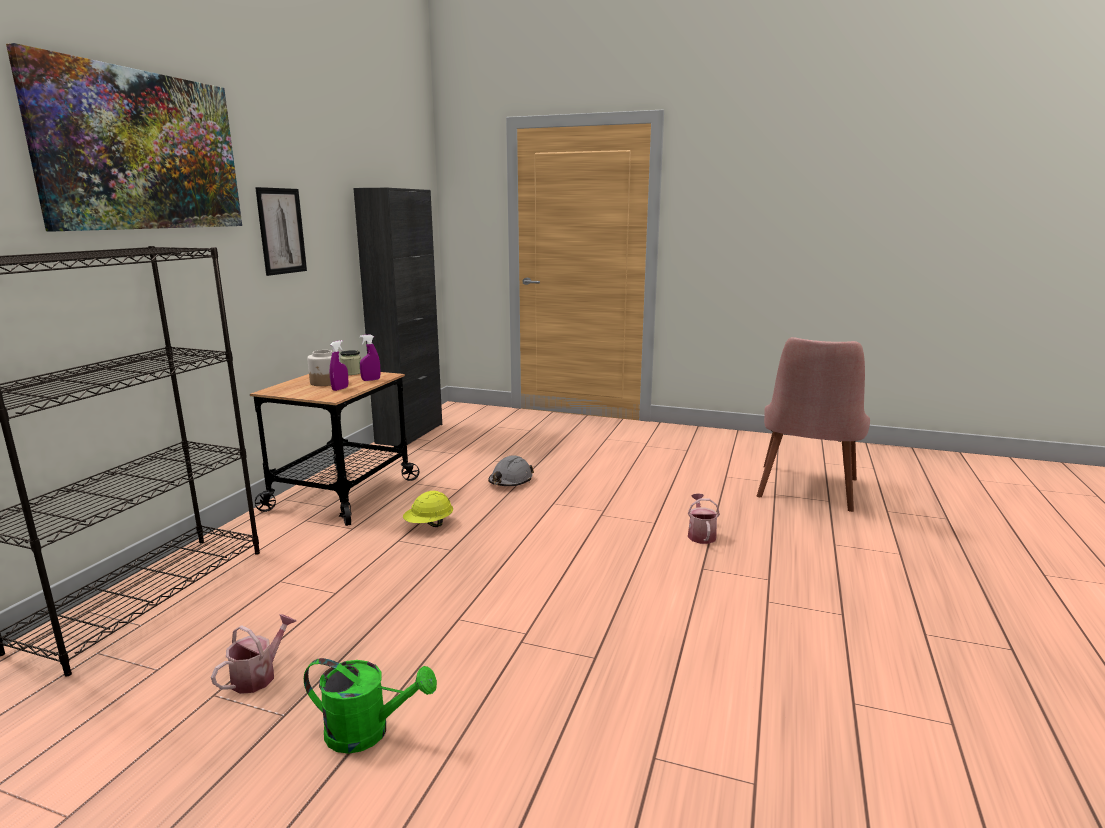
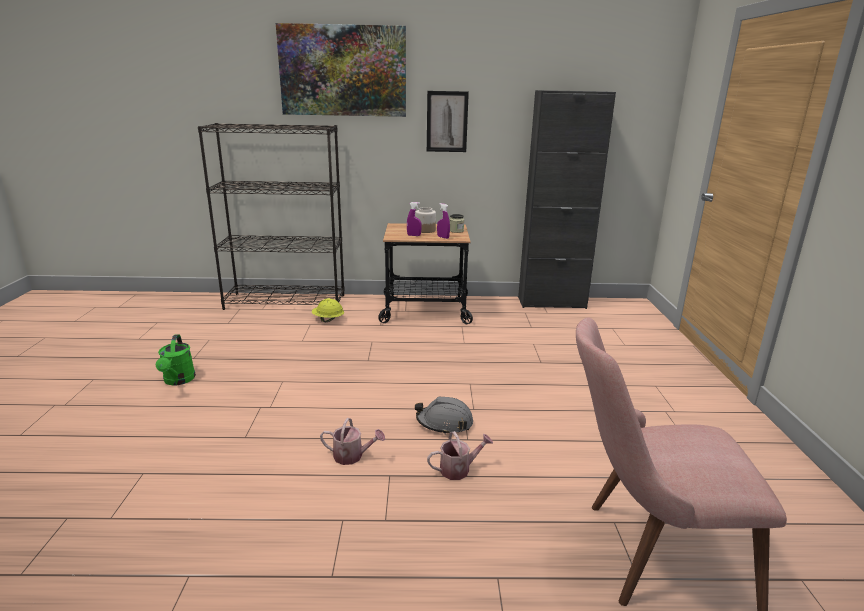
camera: 70 degrees right, 5 degrees up
watering can [211,614,296,694] -> watering can moved to [320,418,385,465]
yellow hard hat [403,491,453,527] -> yellow hard hat moved to [312,298,344,322]
grey hard hat [488,455,534,486] -> grey hard hat moved to [415,397,473,435]

